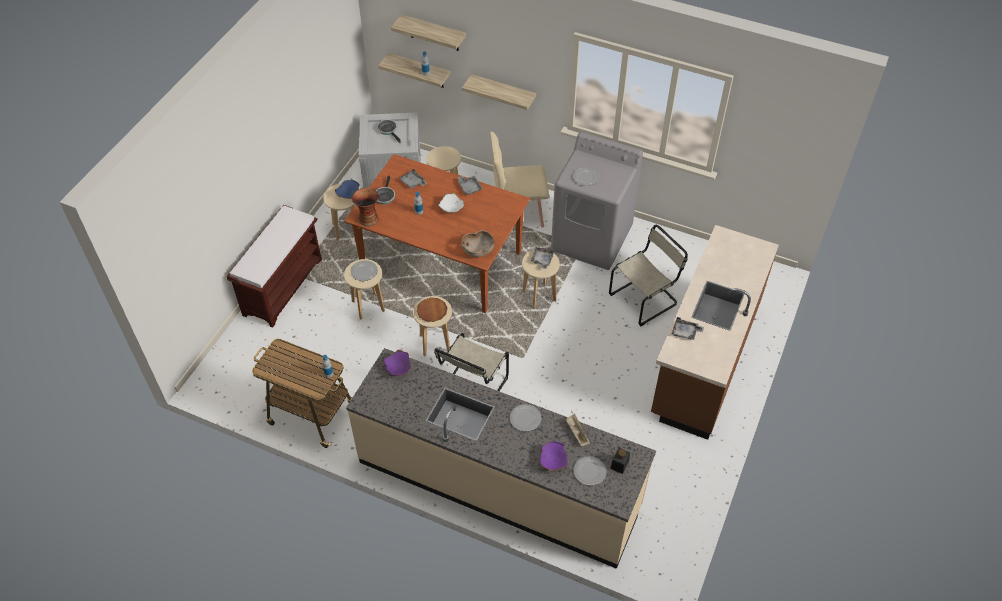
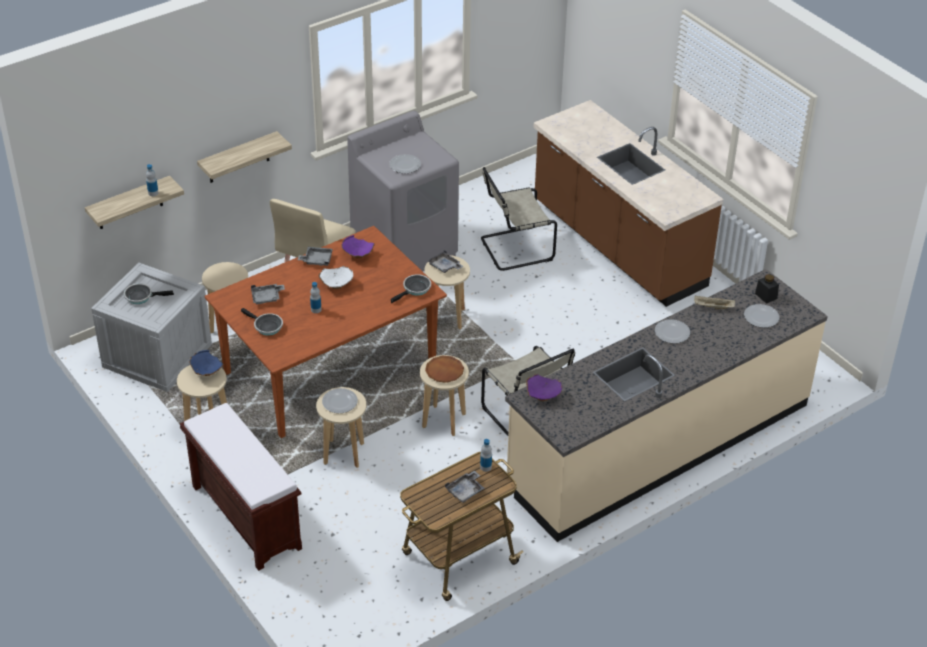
camera: 60 degrees left, 10 degrees down
vase [352,188,379,226] -> none
shelf [391,14,466,51] -> none
brown bowl [462,230,494,257] -> frying pan [391,274,431,303]
purple bowl [539,441,568,471] -> purple bowl moved to [341,235,375,259]
beige chair [609,225,688,326] -> beige chair turned 105 degrees counterclockwise [481,167,557,271]
grey tray [672,317,704,340] -> grey tray moved to [445,471,484,503]

